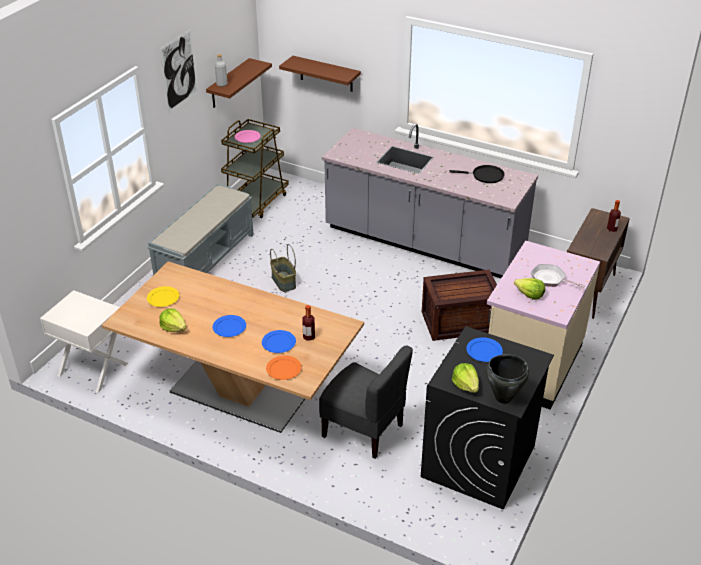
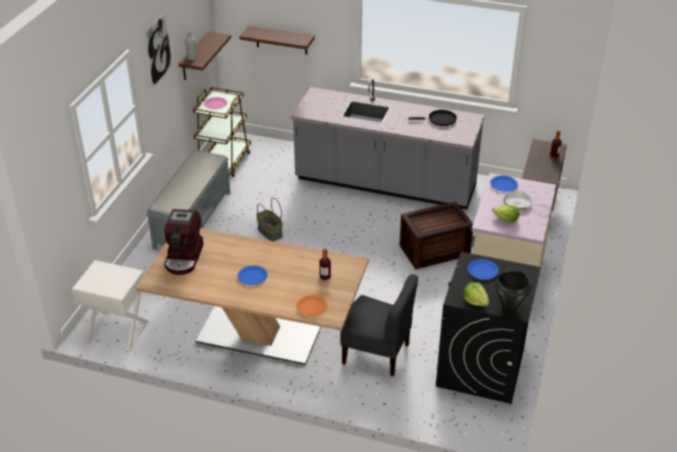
camera: 10 degrees left, 0 degrees up
yellow plate [147,286,179,307] -> coffee machine [164,209,203,275]
lettuce [159,308,186,332] -> none
blue plate [262,330,296,353] -> blue plate moved to [490,176,518,192]

